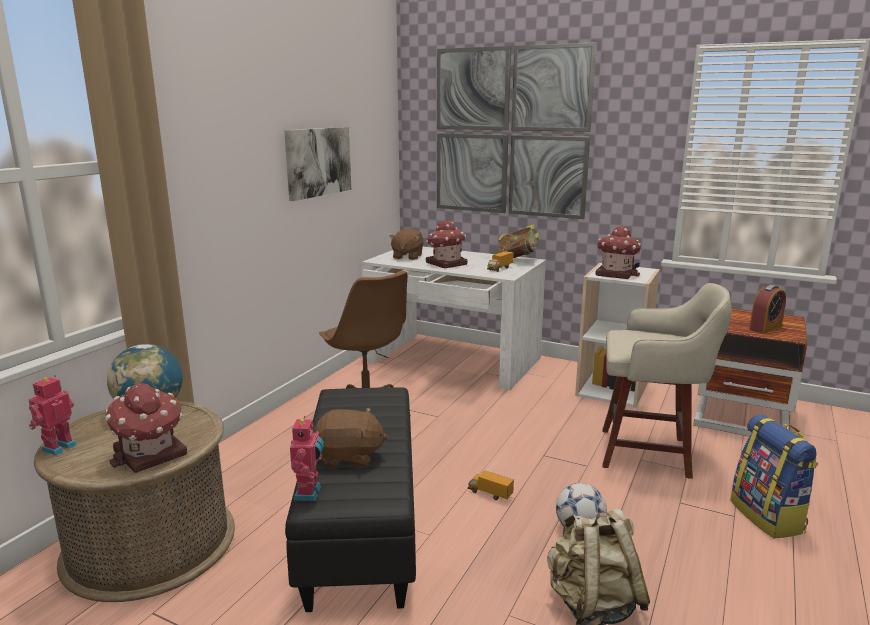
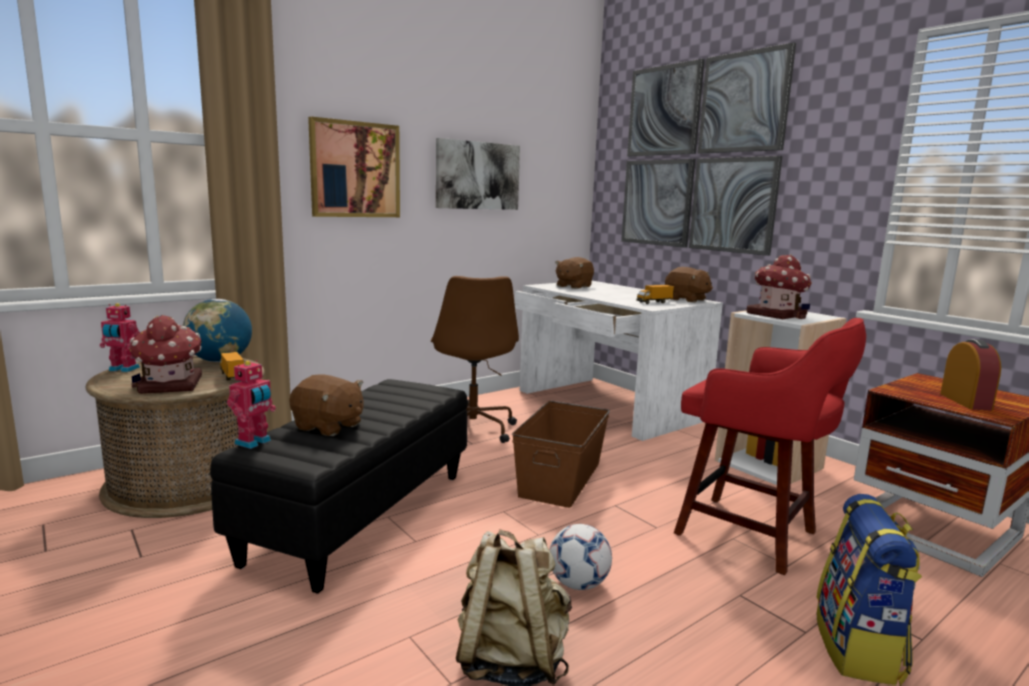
camera: 25 degrees right, 5 degrees down
toy robot [28,375,77,455] -> toy robot turned 135 degrees counterclockwise [100,303,140,372]
toy house [426,220,467,268] -> none
toy truck [468,471,514,500] -> toy truck moved to [220,352,244,381]
book [497,224,539,258] -> brown plush toy [665,267,713,303]
beige stool [602,283,732,479] -> red stool [674,318,866,575]
alarm clock [749,285,786,334] -> alarm clock turned 75 degrees counterclockwise [940,339,1001,411]
none -> picture [308,117,400,217]
none -> brown storage box [512,401,610,508]

